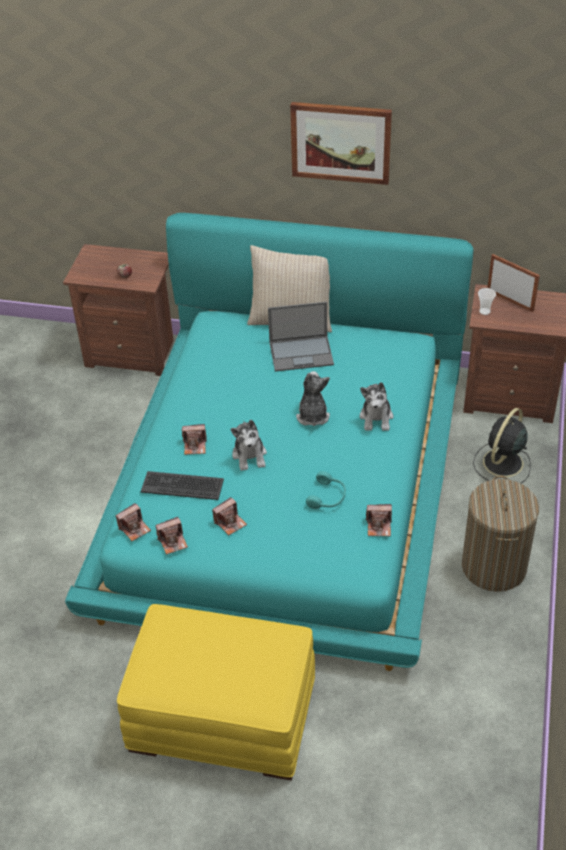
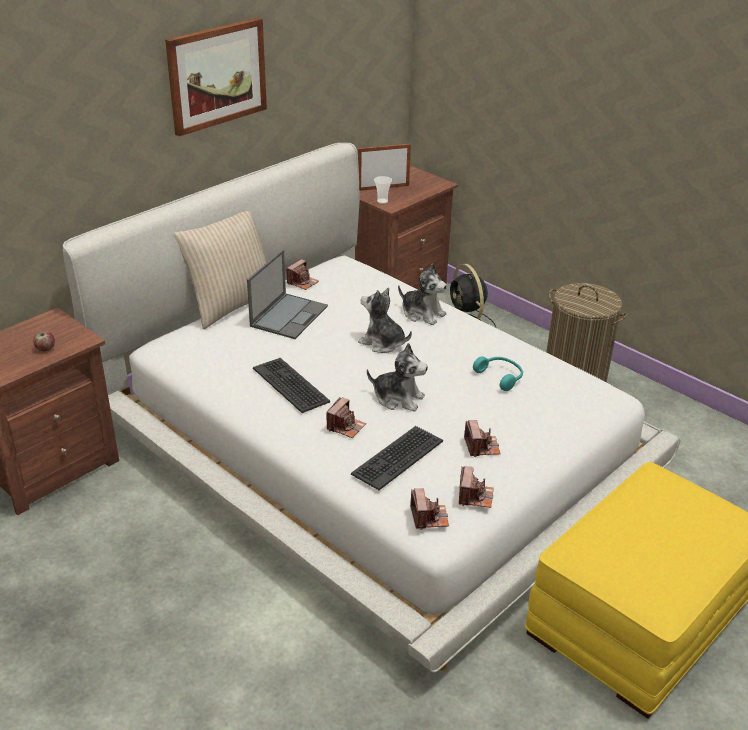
camera: 60 degrees left, 10 degrees down
turquoise bed [65,213,474,671] -> white bed [63,143,681,673]
camera [366,504,392,536] -> camera moved to [286,259,319,290]
none -> keyboard [253,358,330,413]

